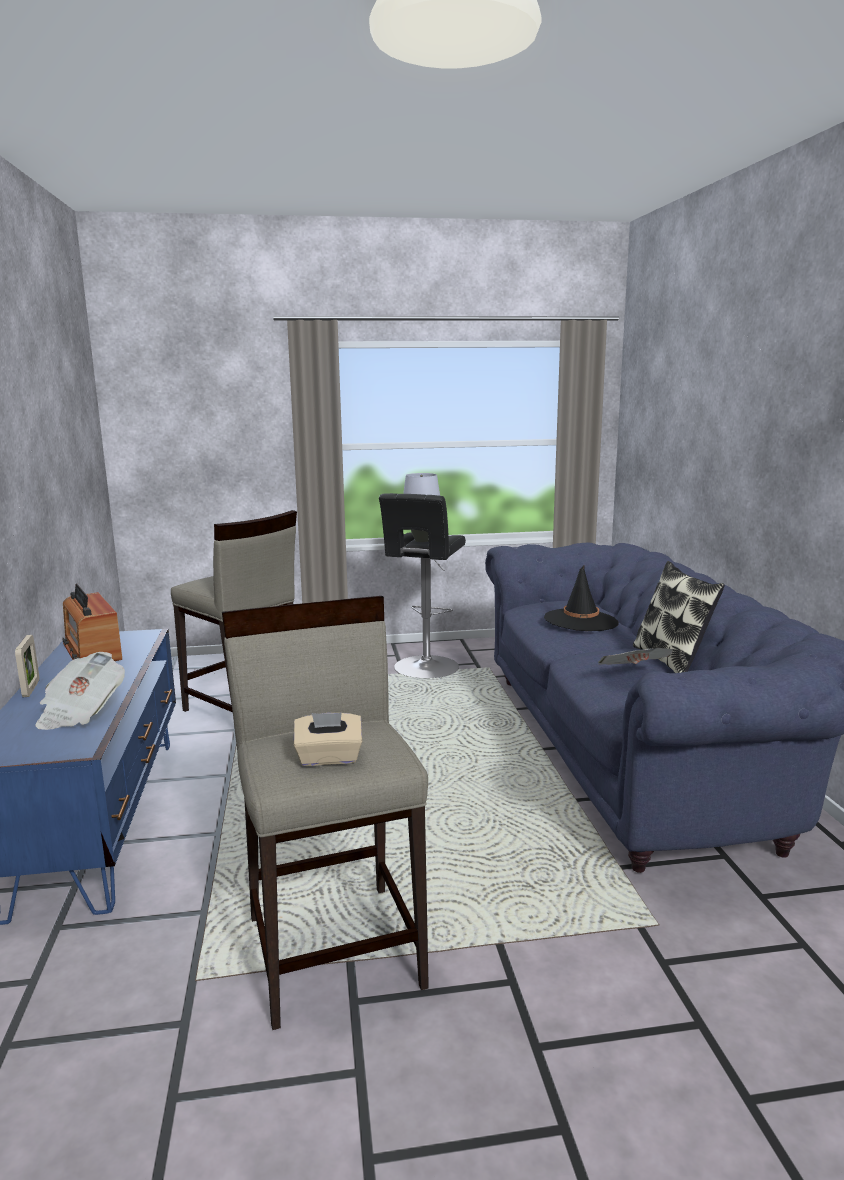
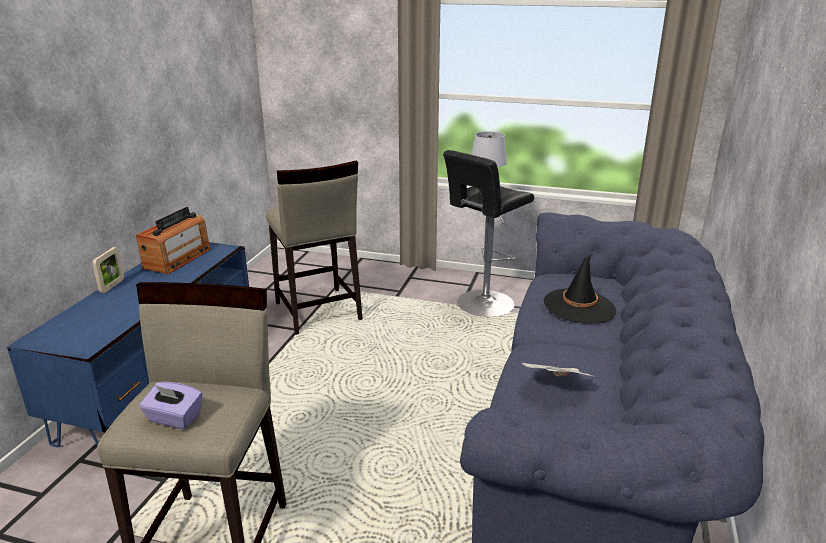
camera: 25 degrees right, 10 degrees up
newspaper [36,652,125,730] -> none
radio [62,584,122,661] -> radio turned 150 degrees counterclockwise [136,207,211,274]
beige tissue box [294,713,362,766] -> purple tissue box [139,382,202,429]
pillow [633,561,725,673] -> none

